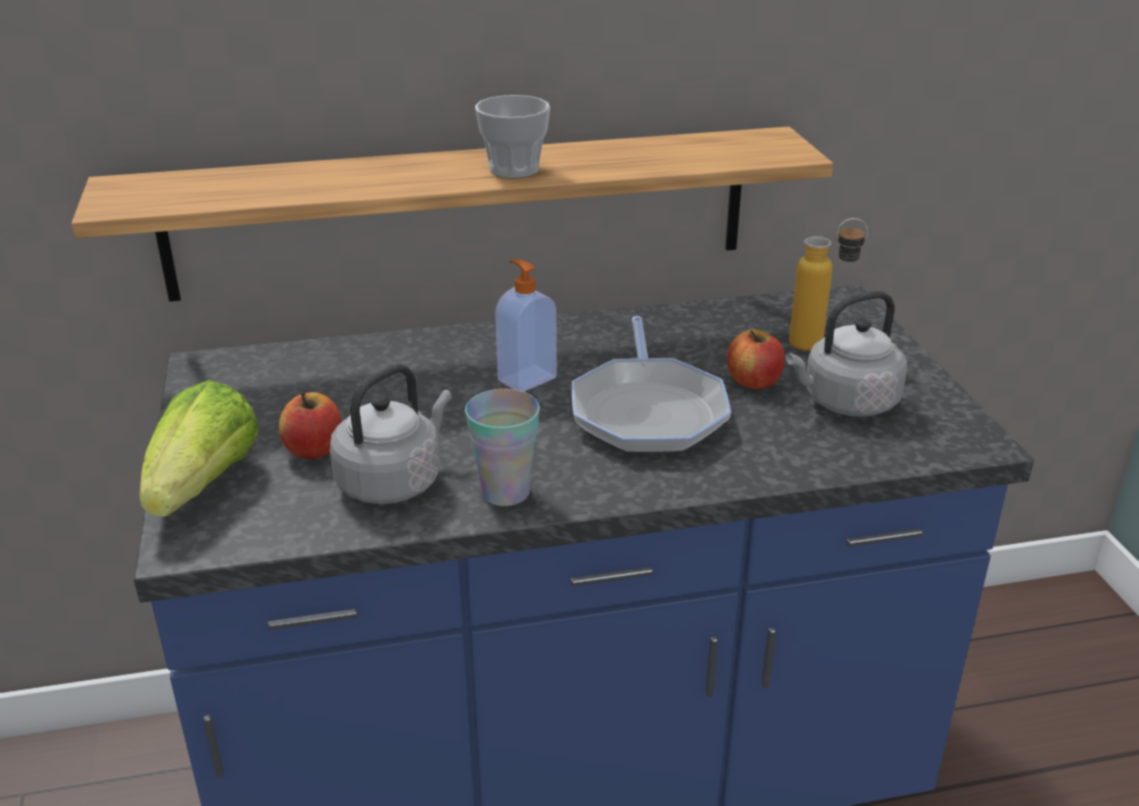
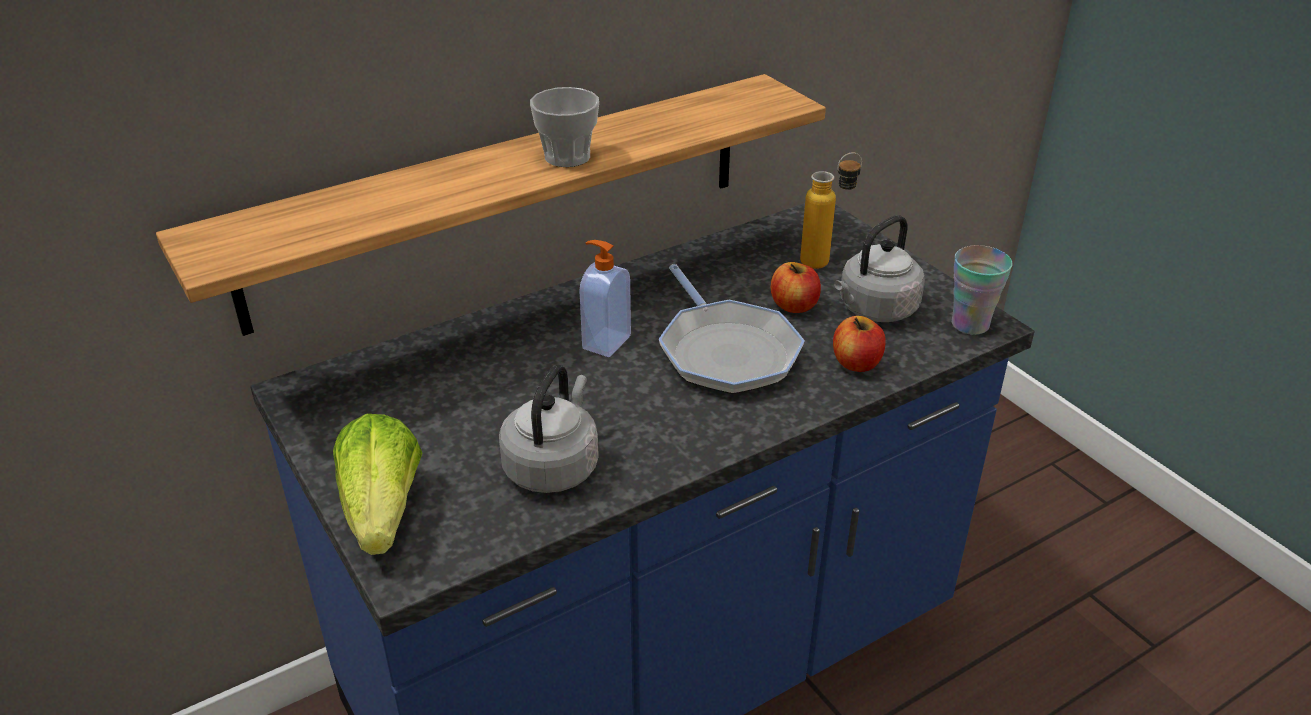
camera: 20 degrees left, 5 degrees up
apple [279,392,342,459] -> apple moved to [833,316,886,372]
cup [465,389,540,506] -> cup moved to [952,245,1013,335]

